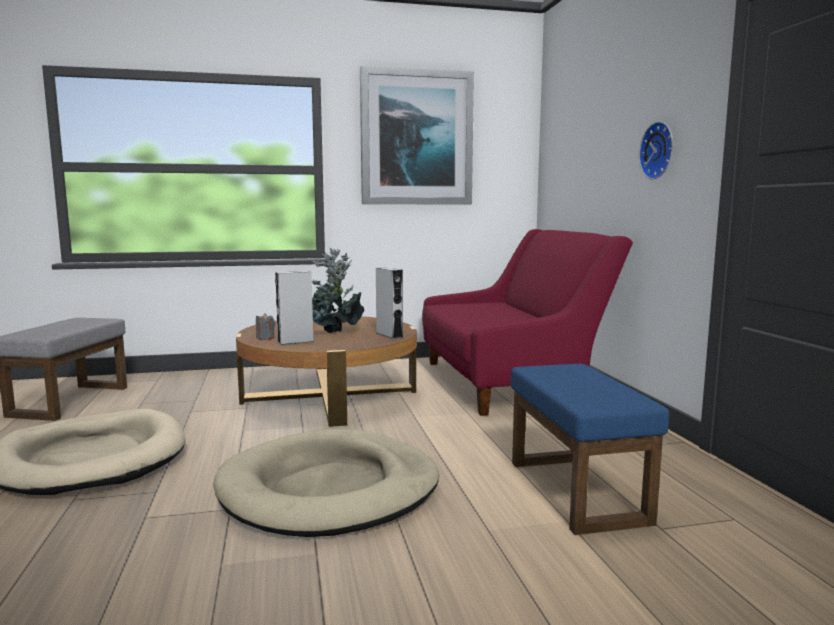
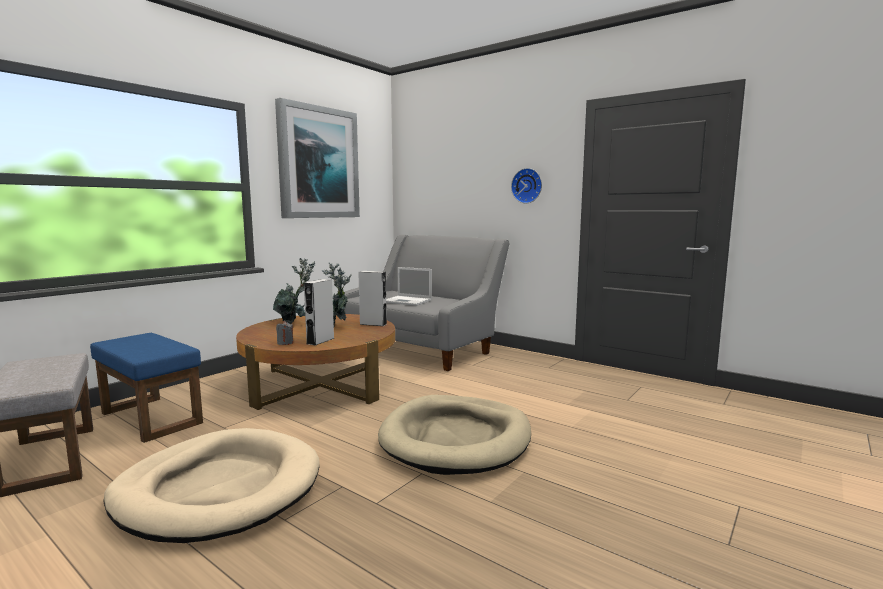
camera: 40 degrees left, 0 degrees up
red sofa [422,229,633,416] -> grey sofa [344,235,510,371]
blue ottoman [511,363,669,535] -> blue ottoman moved to [90,333,203,443]
none -> laptop [386,267,432,306]

